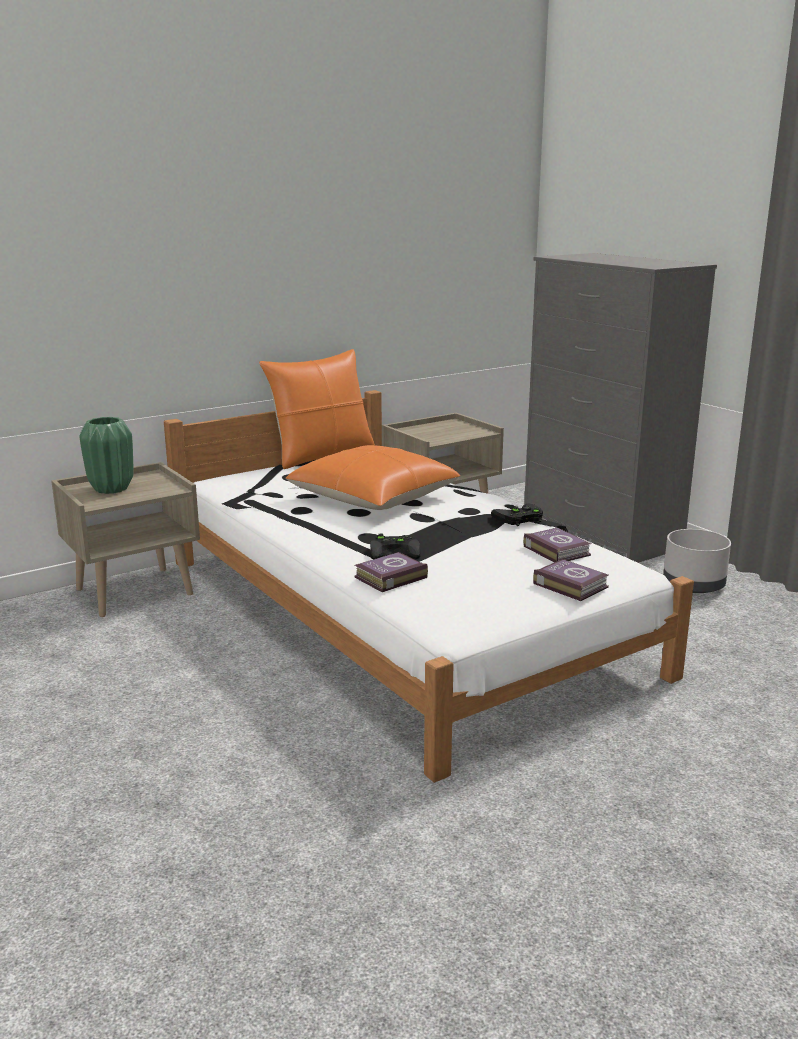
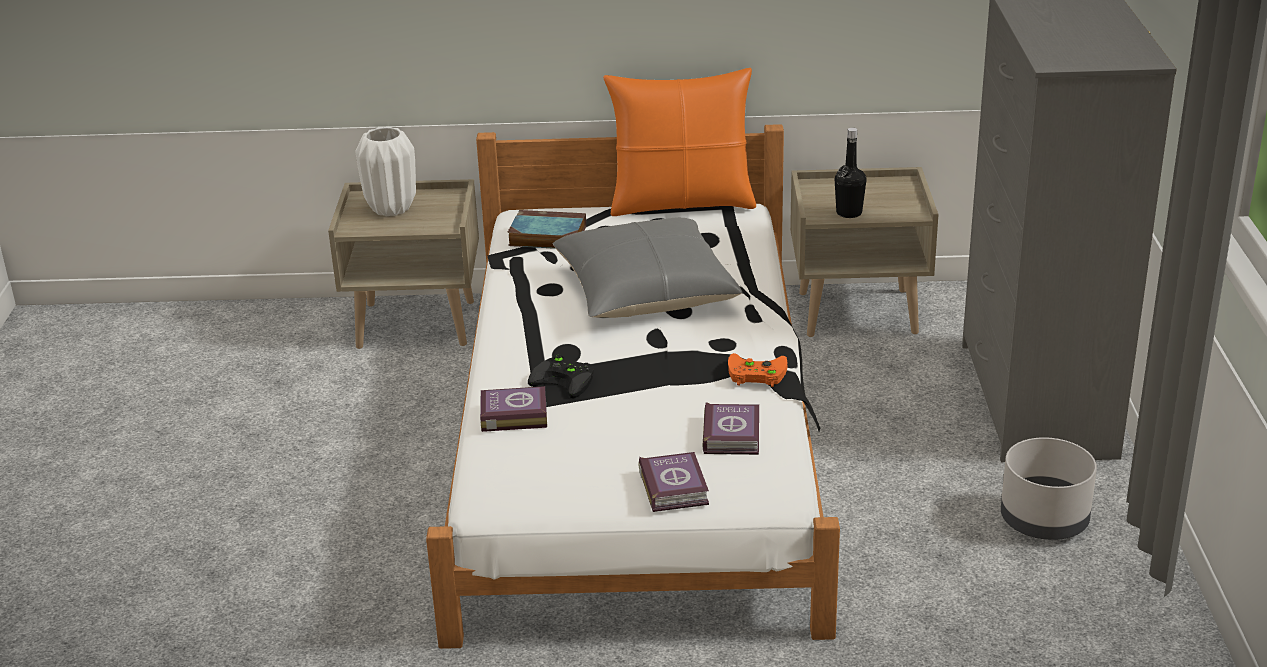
camera: 35 degrees right, 10 degrees up
green vase [79,417,133,494] -> white vase [355,127,416,216]
orange pillow [286,445,460,510] -> grey pillow [553,218,743,318]
black game controller [491,504,543,526] -> orange game controller [728,353,787,387]
none -> book [507,210,586,249]
none -> black bottle [835,128,866,218]

